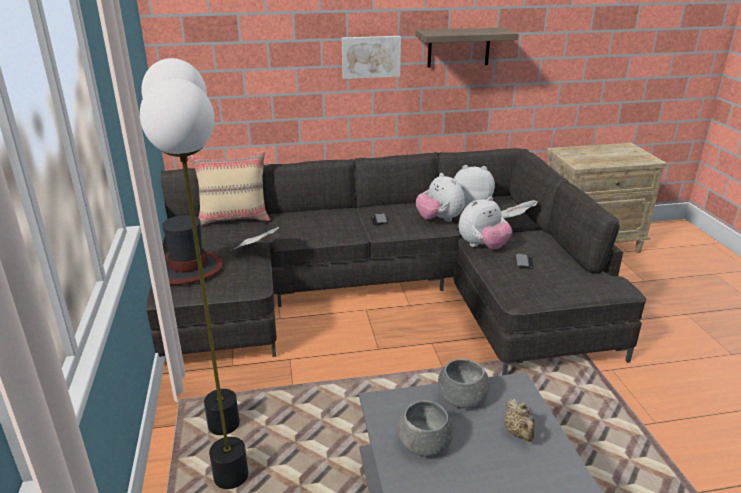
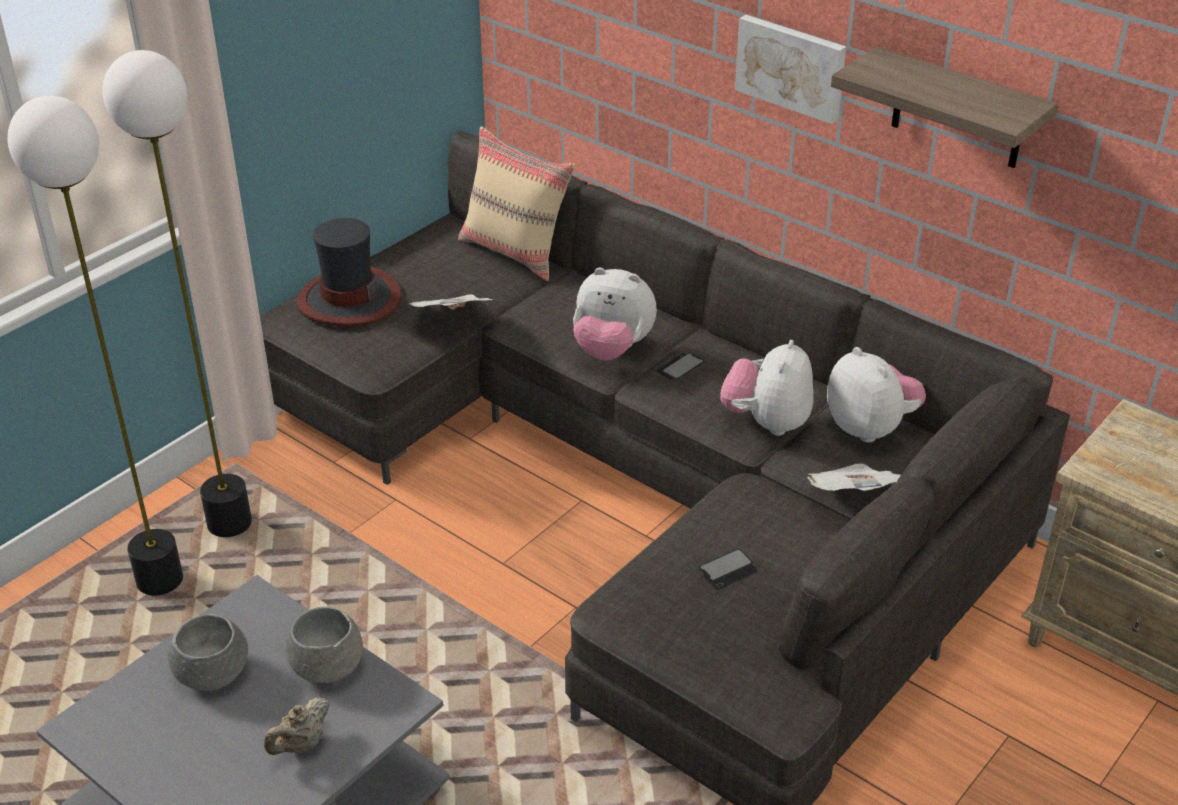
camera: 50 degrees right, 10 degrees up
plush toy [459,196,512,250] -> plush toy moved to [573,267,657,361]

